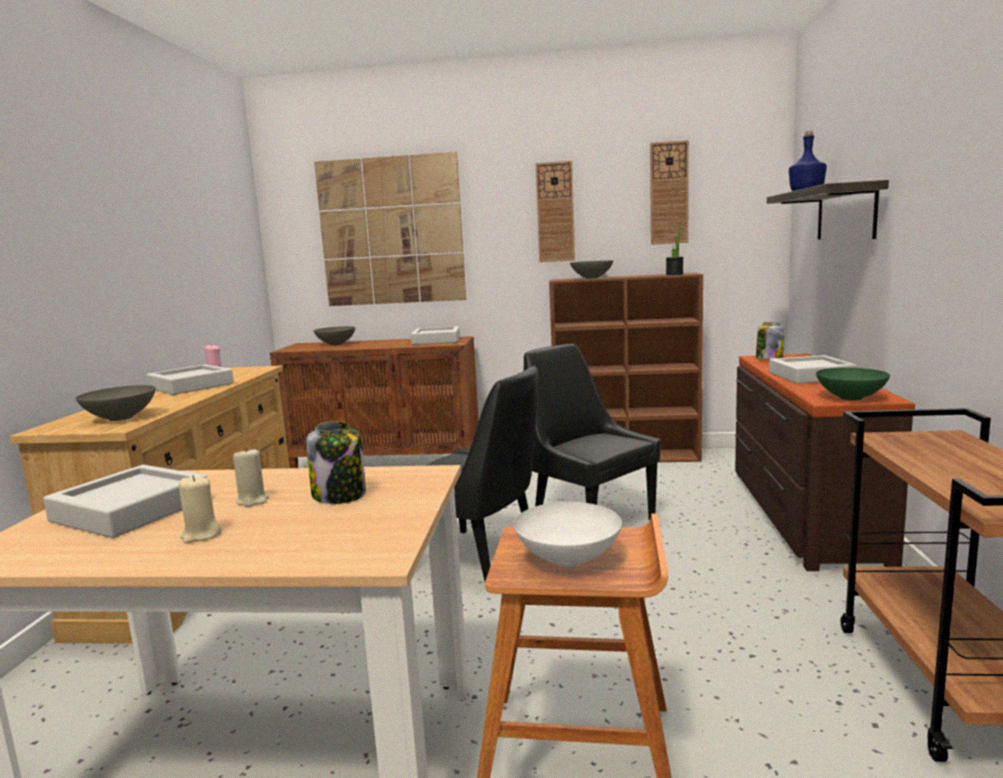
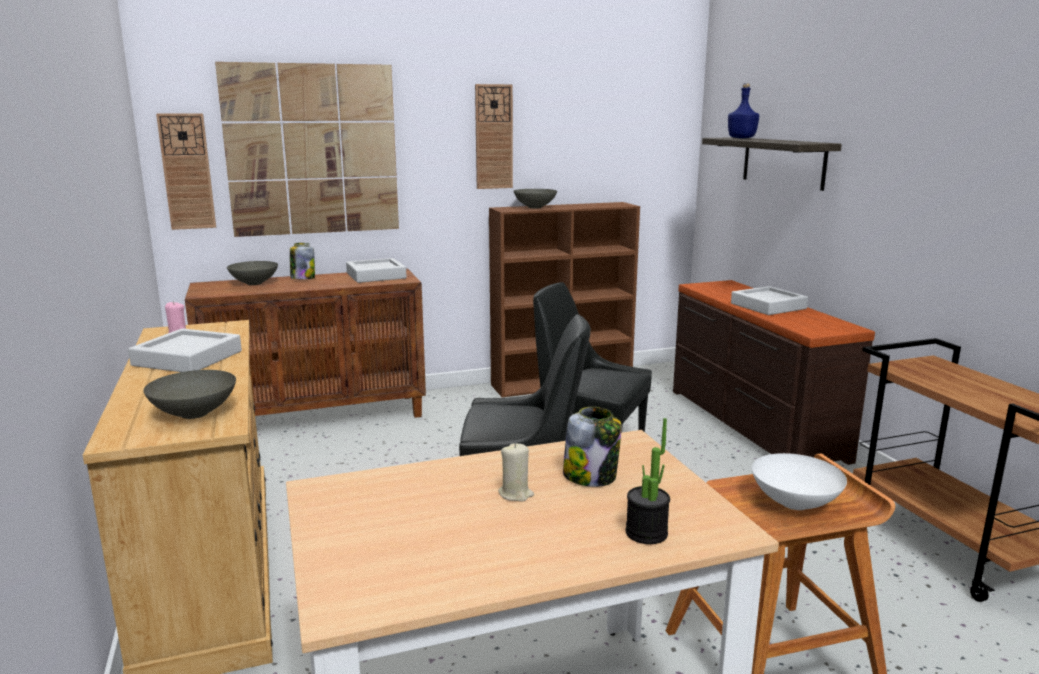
camera: 25 degrees left, 5 degrees up
grey tray [43,465,207,538] -> none
beige candle [179,475,222,543] -> none
wall clock [650,140,689,245] -> wall clock moved to [156,113,216,230]
potted plant [666,223,683,275] -> potted plant moved to [626,418,670,544]
jar [756,322,784,360] -> jar moved to [290,243,315,279]
green bowl [816,368,890,400] -> none

